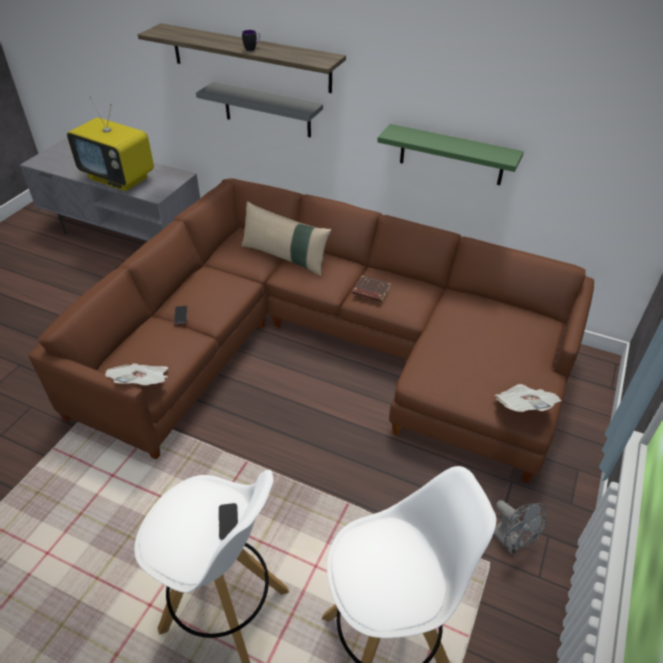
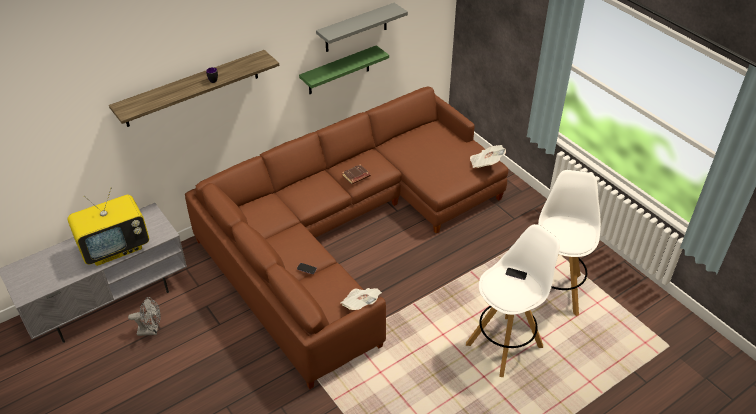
camera: 60 degrees left, 0 degrees up
grey shelf [196,82,323,138] -> grey shelf moved to [316,3,408,52]
beige pillow [241,201,332,276] -> none
grey fan [493,500,546,555] -> grey fan moved to [128,297,161,336]

